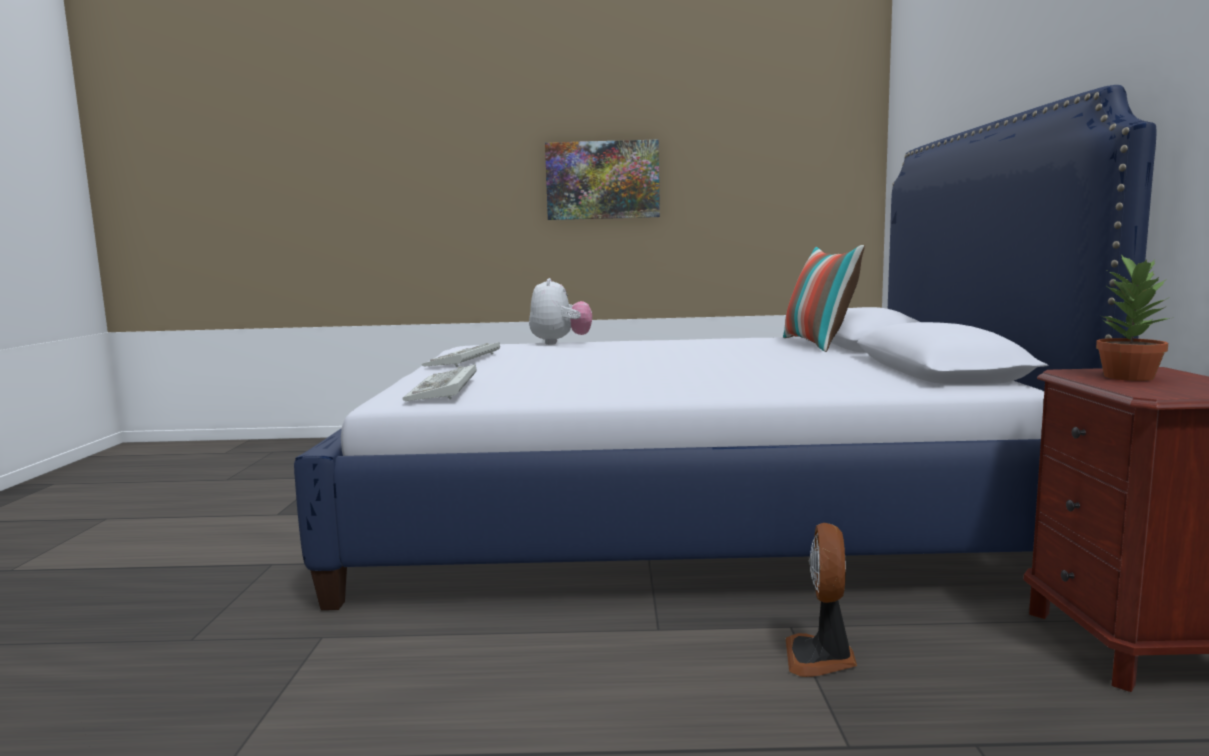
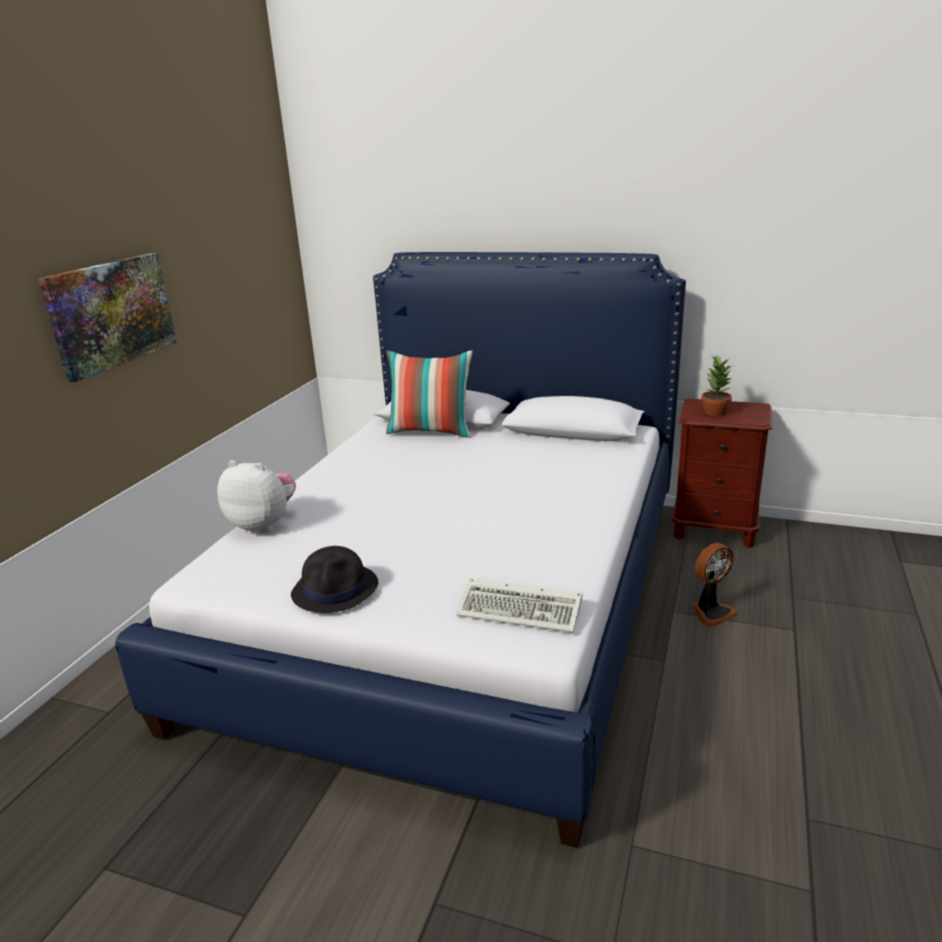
camera: 70 degrees left, 15 degrees up
keyboard [422,342,500,367] -> black hat [291,546,378,613]
fan [786,523,857,677] -> fan turned 60 degrees counterclockwise [692,543,739,627]

